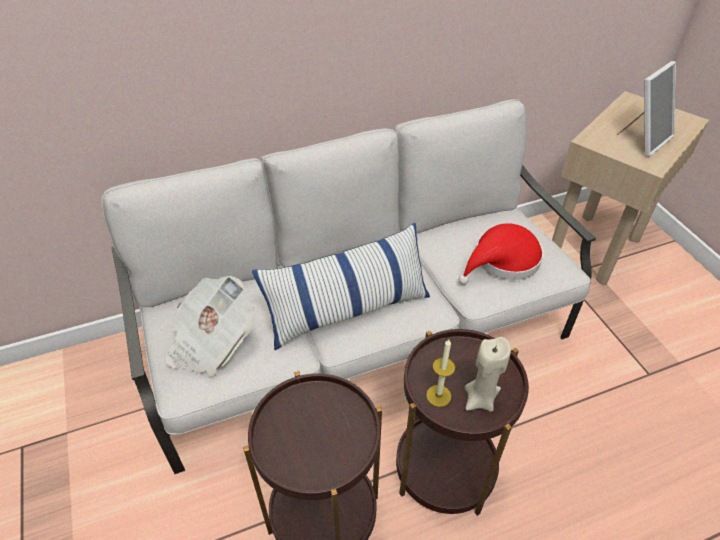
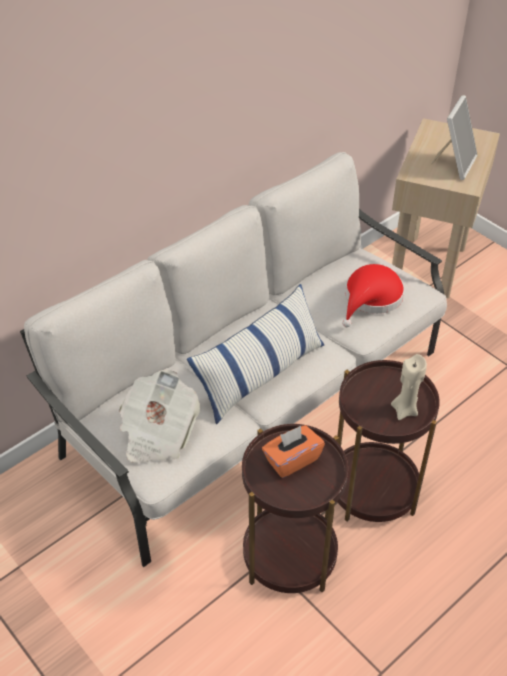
camera: 20 degrees left, 0 degrees up
candle [426,339,455,407] -> none
none -> orange tissue box [262,425,325,478]

